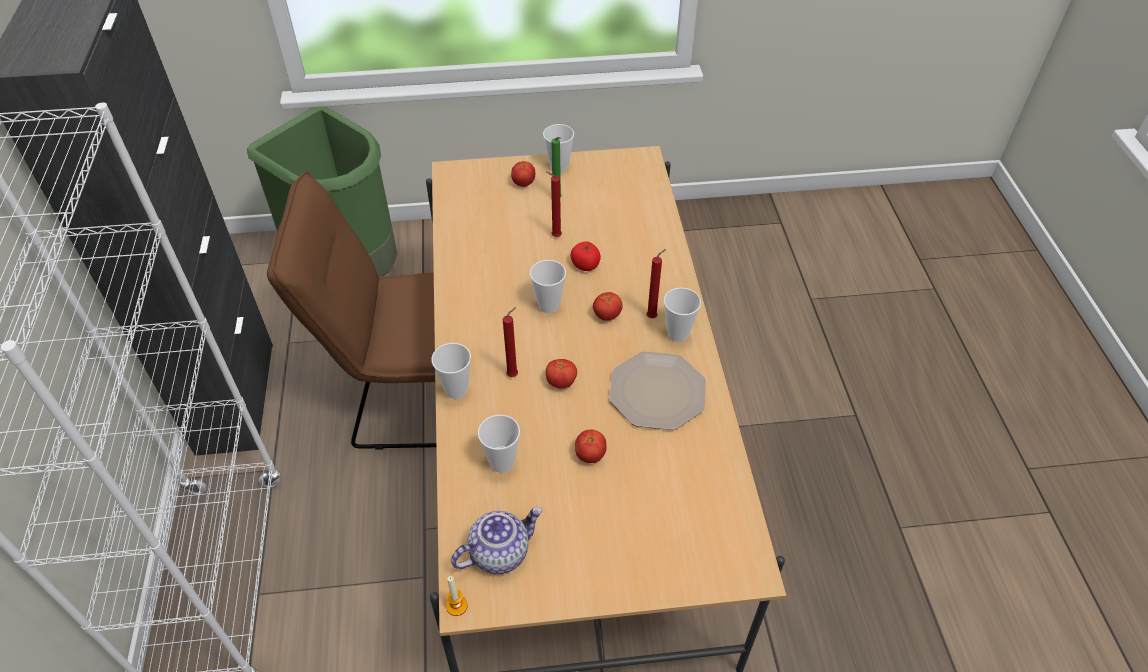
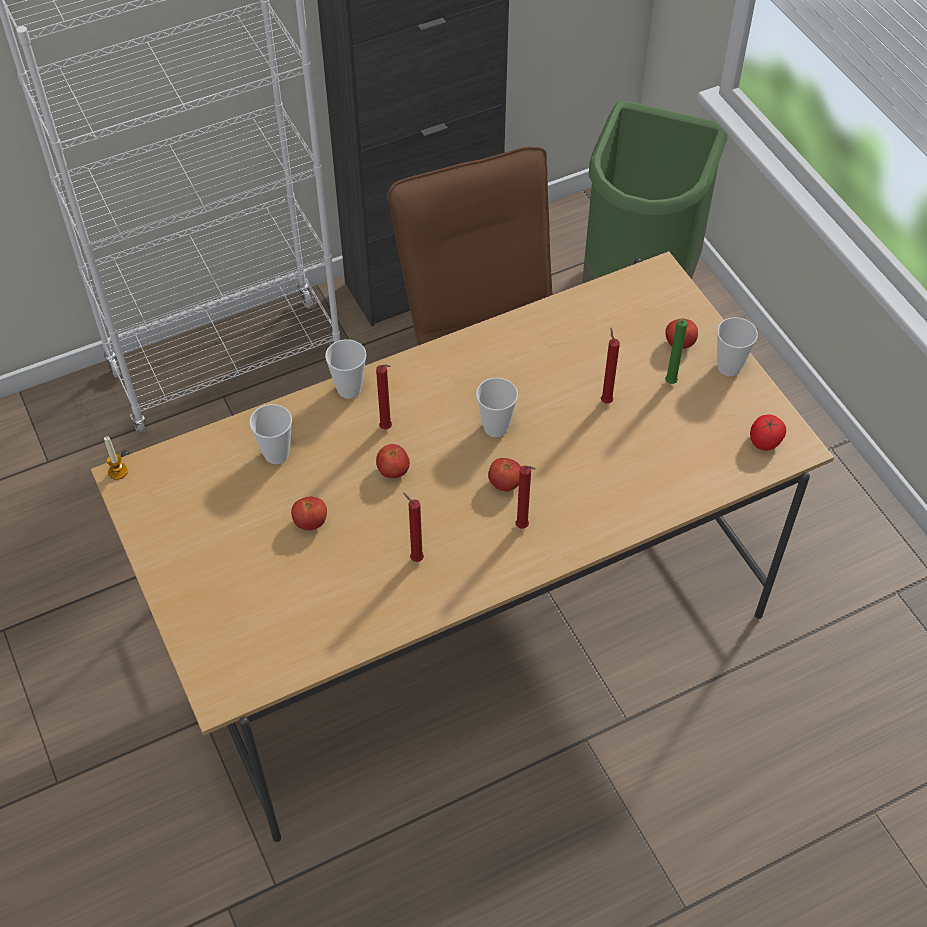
camera: 70 degrees right, 5 degrees up
teapot [451,507,543,574] -> none
tomato [571,242,601,271] -> tomato moved to [750,414,786,451]
plate [609,351,706,430] -> red candle [403,493,424,562]
cup [664,288,701,342] -> none

